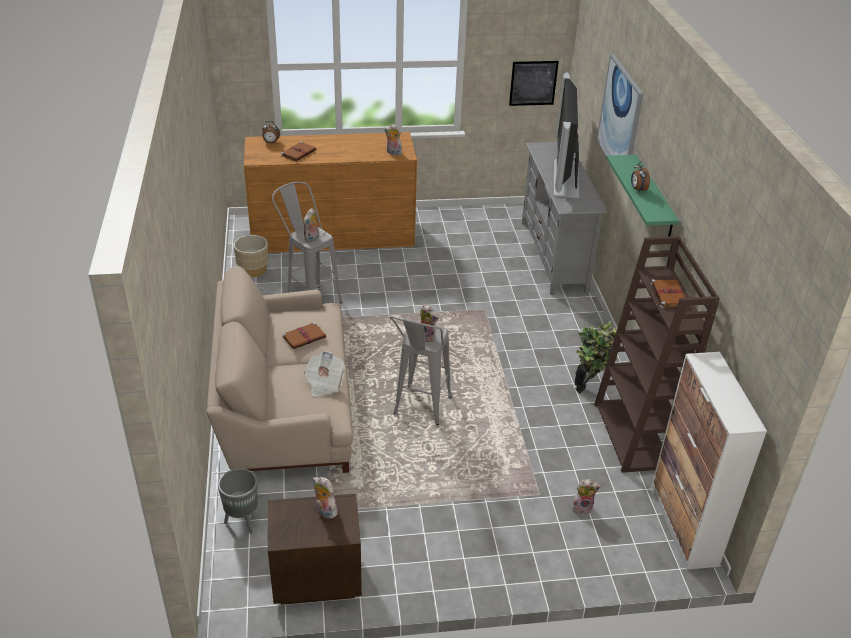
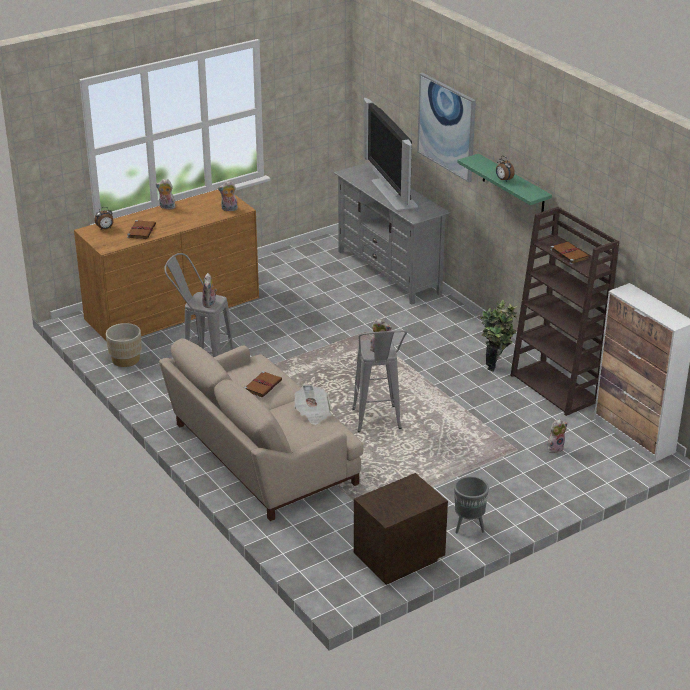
camera: 25 degrees left, 5 degrees down
grey planter [218,468,258,534] -> grey planter moved to [454,476,489,533]
plush toy [313,477,337,519] -> plush toy moved to [156,179,176,210]
picture [509,61,559,106] -> none

